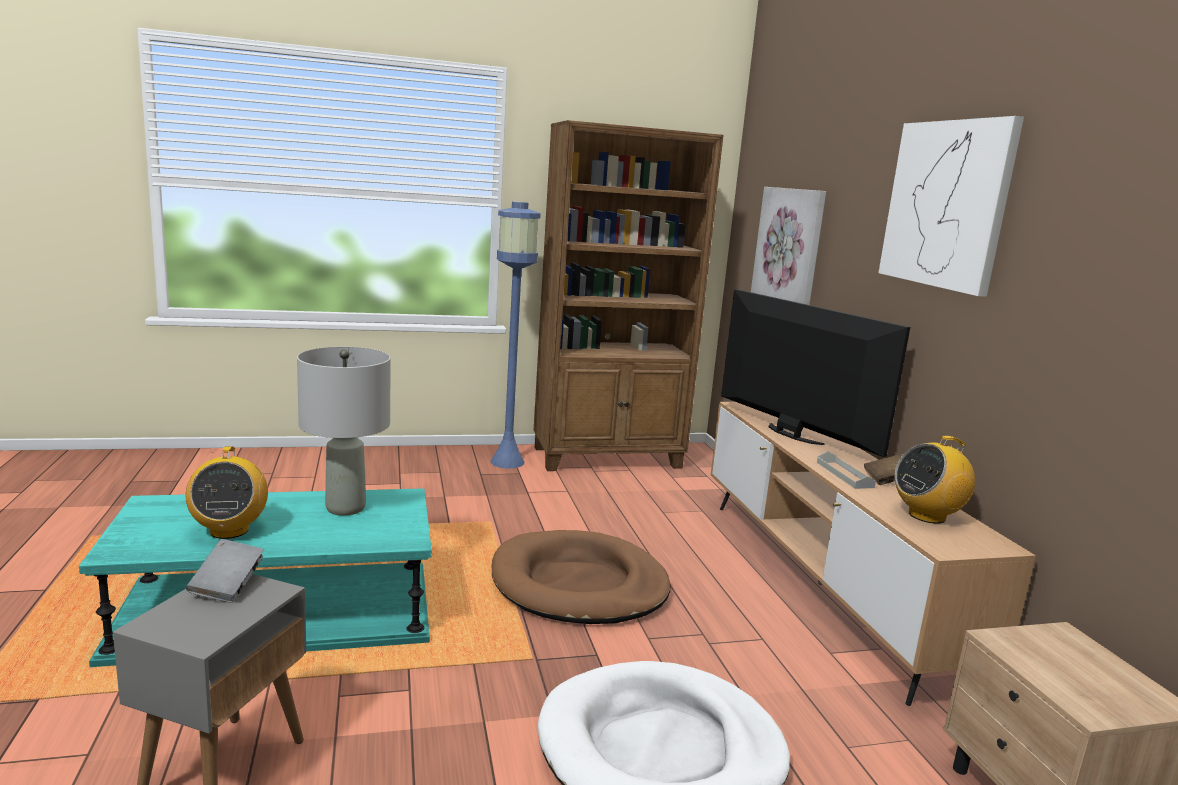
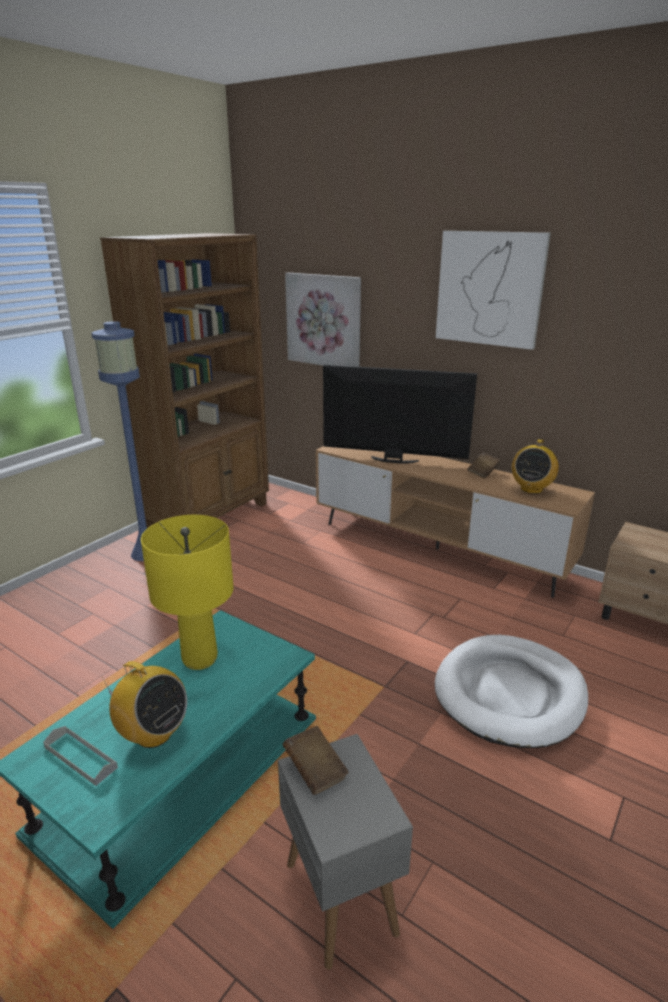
camera: 40 degrees left, 10 degrees up
grey book [186,539,264,603] -> brown book [282,726,349,795]
grey table lamp [297,347,391,516] -> yellow table lamp [141,515,234,670]
brown dog bed [492,530,671,624] -> none
grey tray [817,451,876,489] -> grey tray moved to [43,726,118,786]

